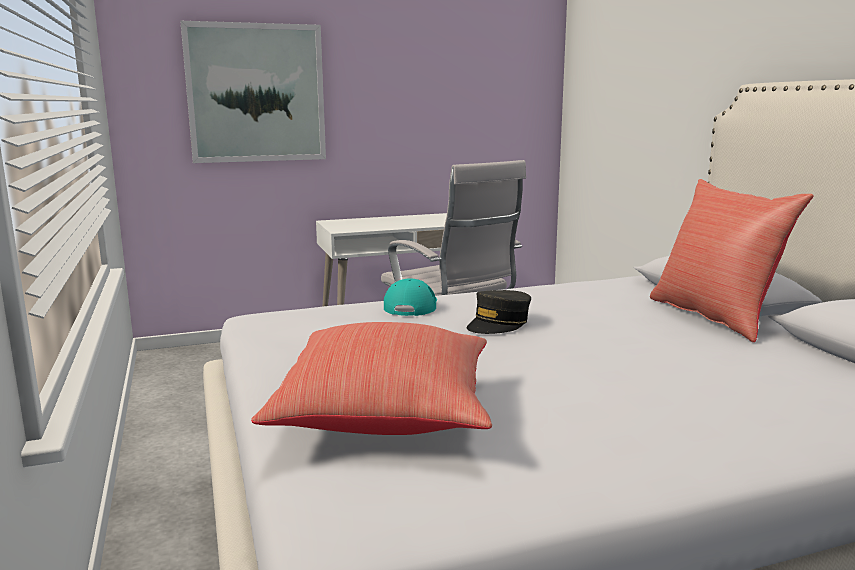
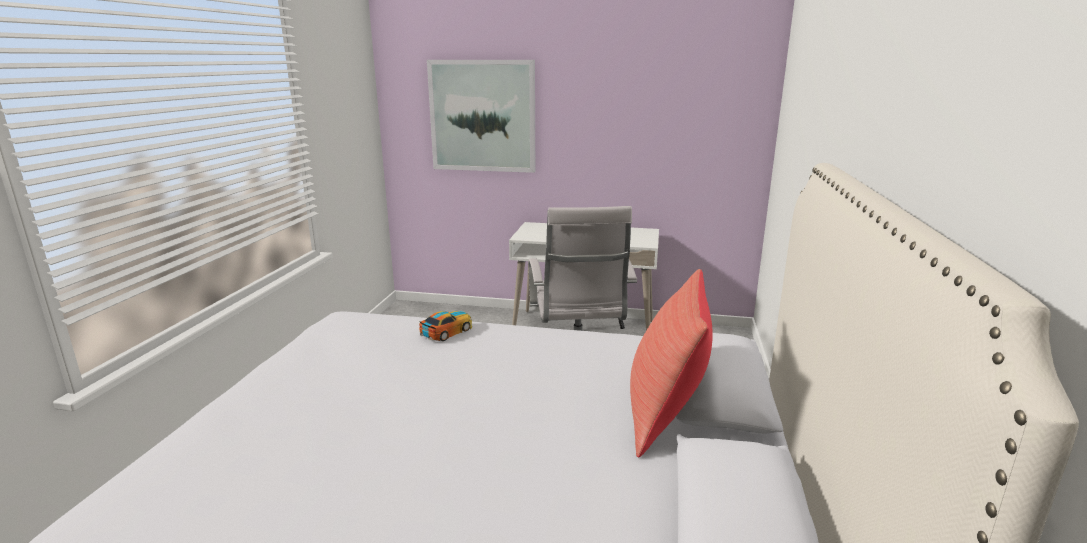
camera: 30 degrees right, 5 degrees up
red pillow [251,322,492,435] -> none
turquoise cap [384,279,437,316] -> toy car [419,311,472,341]
grey cap [467,290,531,334] -> none

